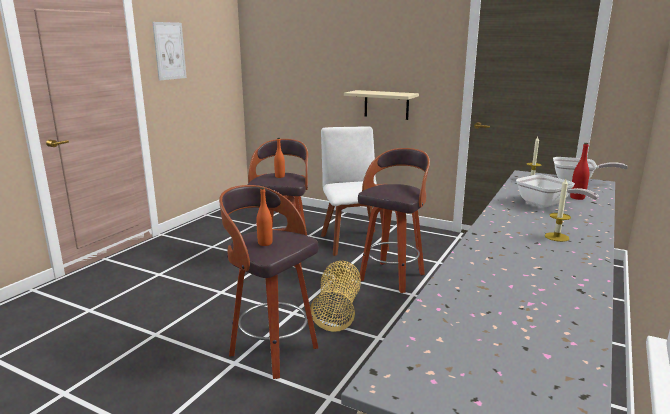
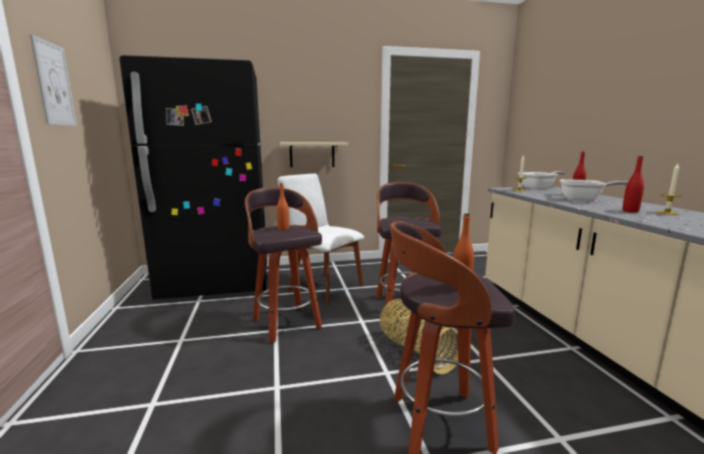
camera: 40 degrees left, 5 degrees down
none -> black fridge [119,55,267,299]
none -> red bottle [623,156,644,213]

